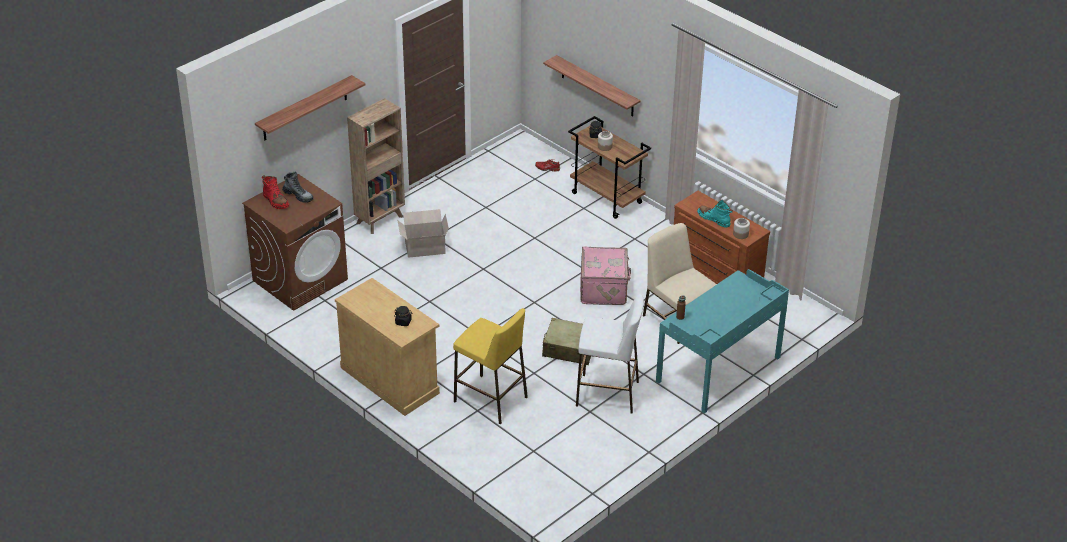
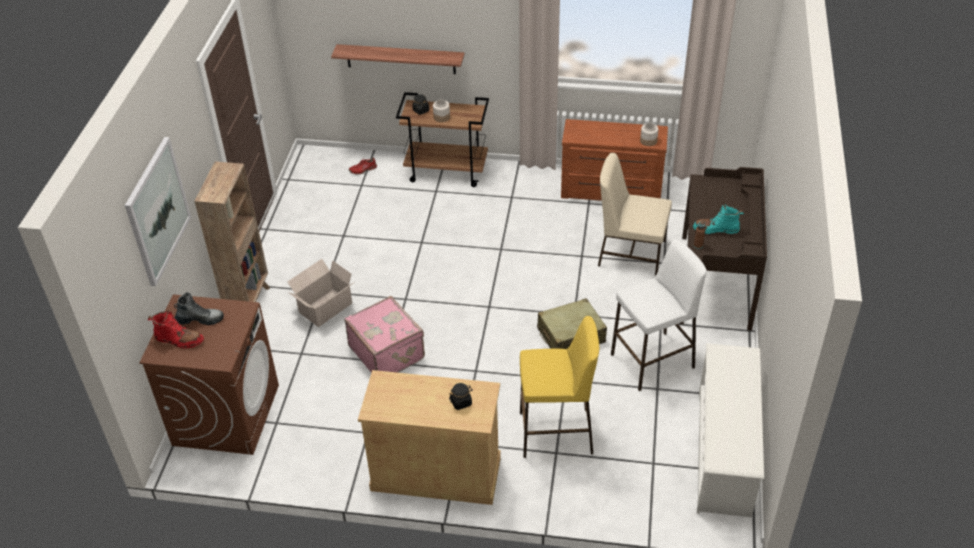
camera: 35 degrees left, 5 degrees up
shelf [255,75,365,140] -> picture [125,137,191,286]
pink suitcase [580,246,631,305] -> pink suitcase moved to [344,296,425,373]
turquoise desk [656,269,789,414] -> brown desk [679,167,767,331]
turquoise boot [697,200,733,228] -> turquoise boot moved to [693,204,744,234]
none -> white shoe rack [697,343,764,517]

